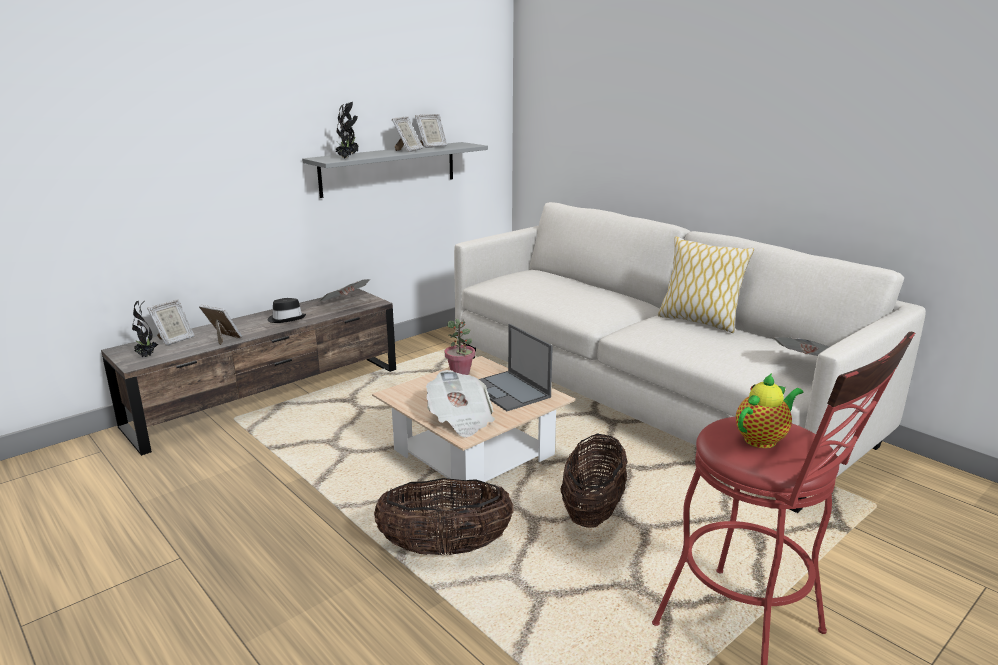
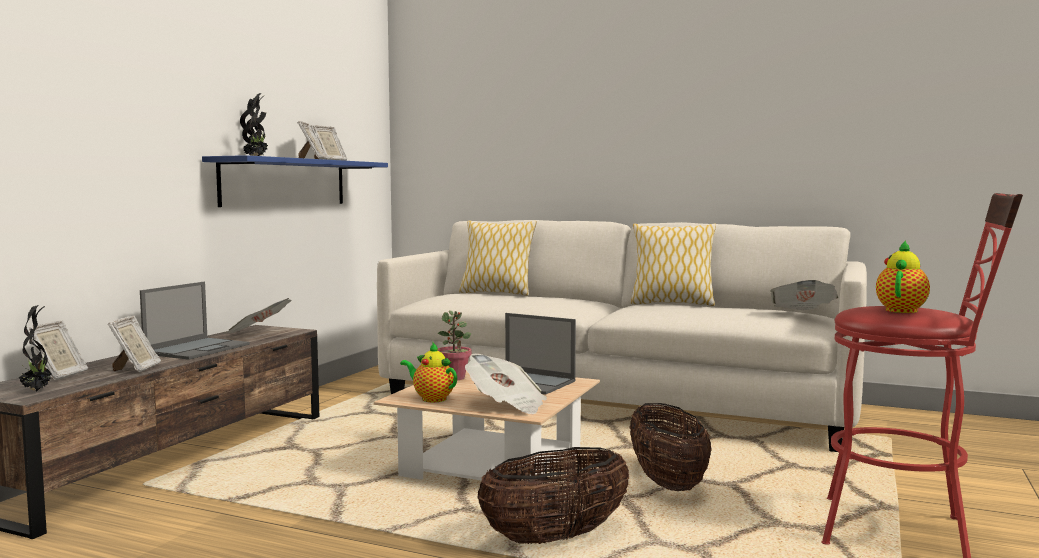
camera: 25 degrees left, 15 degrees down
picture frame [199,305,242,345] -> picture frame turned 90 degrees clockwise [108,316,161,372]
black hat [268,298,306,323] -> laptop [140,282,250,360]
grey shelf [302,142,488,198] -> blue shelf [202,155,388,207]
none -> teapot [400,343,457,402]
none -> pillow [459,220,537,296]

